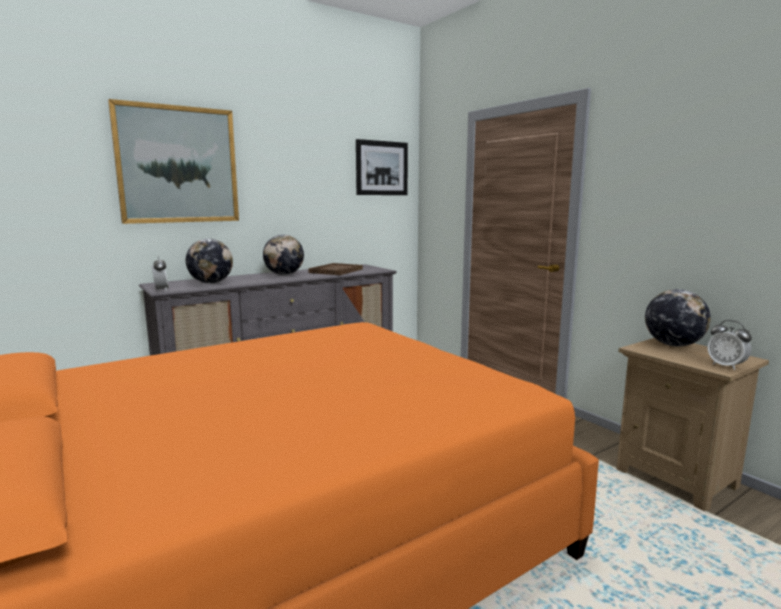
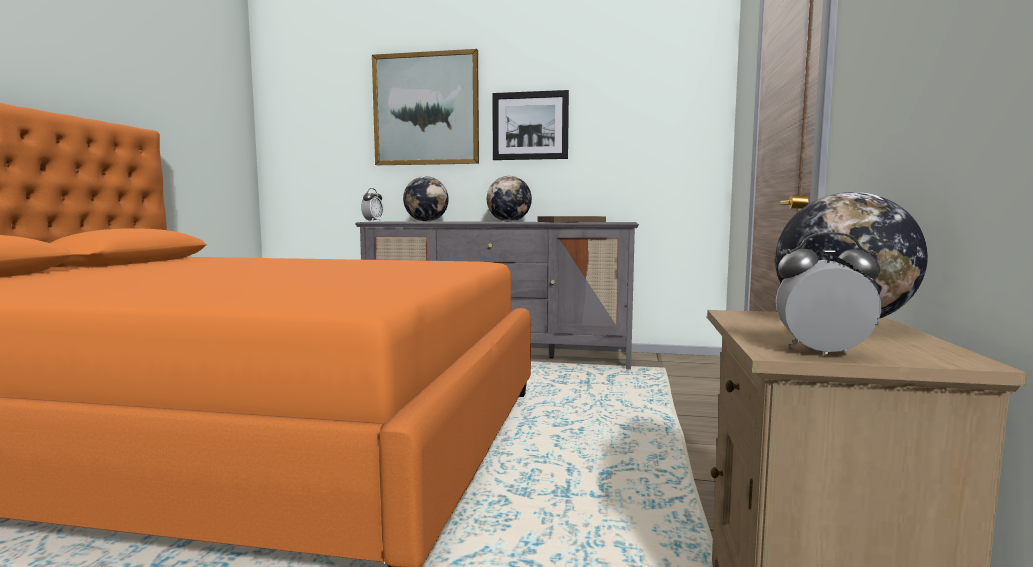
camera: 45 degrees right, 5 degrees down
picture [356,139,408,195] -> picture moved to [492,90,569,160]
alarm clock [707,320,752,370] -> alarm clock turned 90 degrees clockwise [776,232,881,355]

